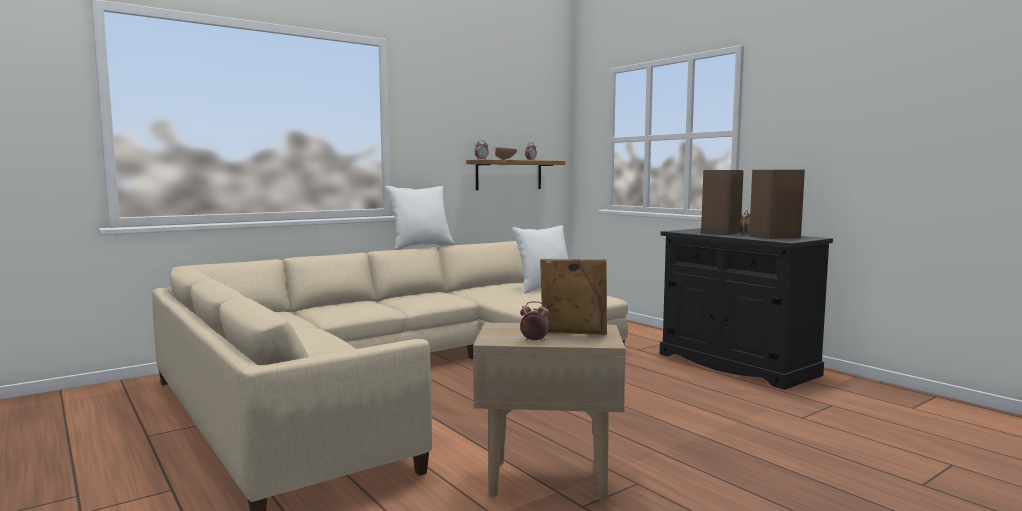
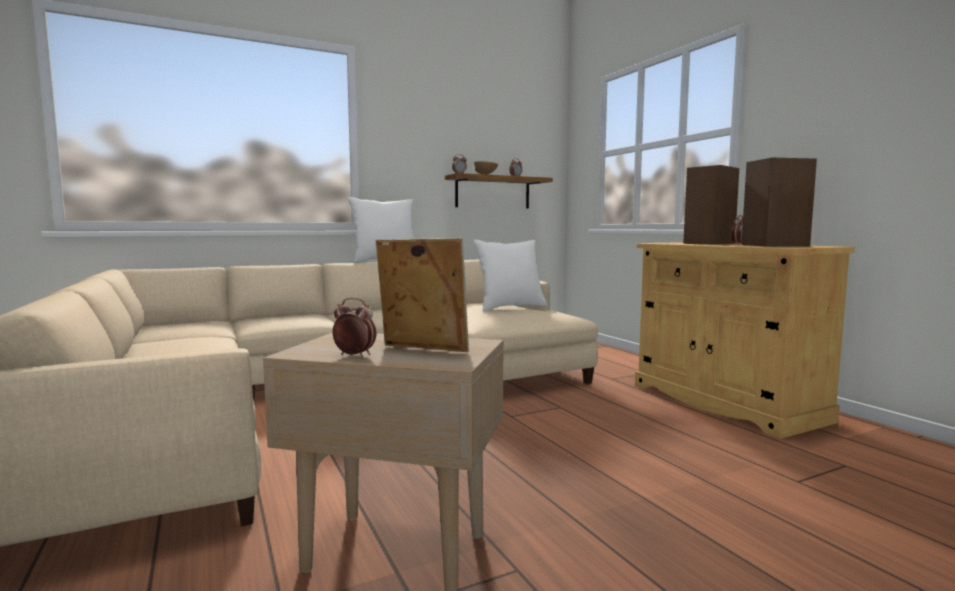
camera: 10 degrees right, 0 degrees up
black cabinet [660,228,833,390] -> beige cabinet [635,242,855,439]

